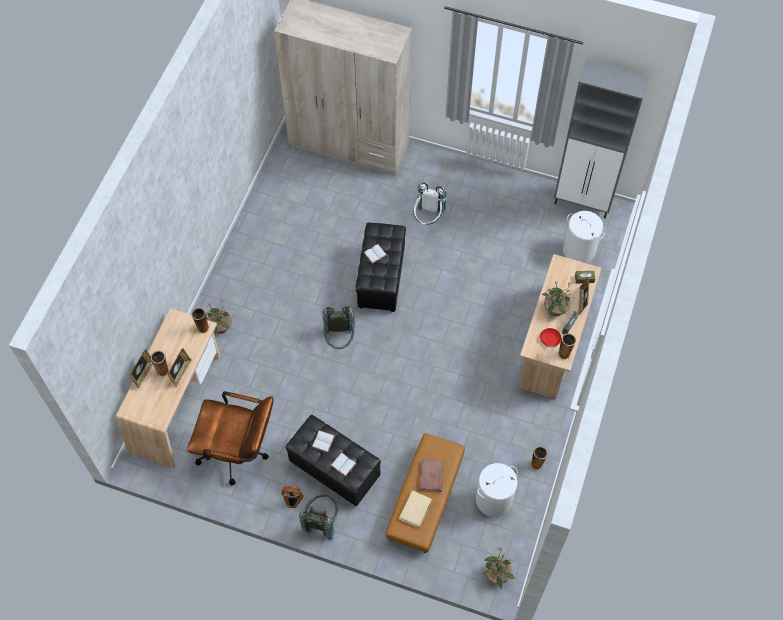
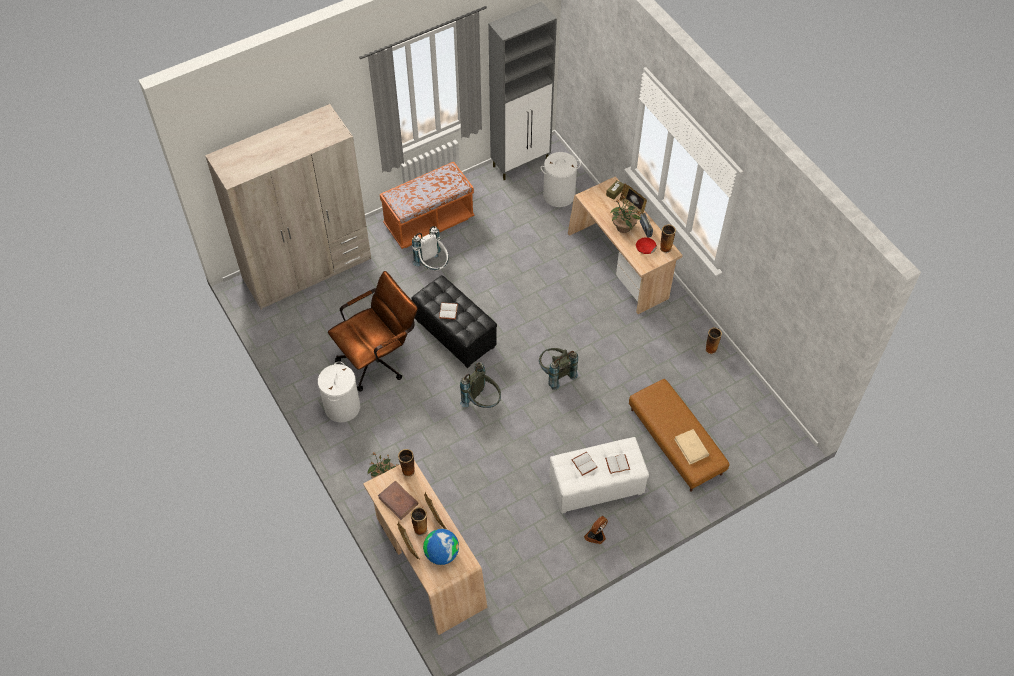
camera: 50 degrees left, 5 degrees down
brown office chair [187,391,274,485] -> brown office chair moved to [328,271,418,392]
black ottoman [285,415,381,506] -> white ottoman [549,437,649,514]
grey backpack [299,494,338,540] -> grey backpack moved to [539,348,578,390]
brown book [419,459,444,492] -> brown book moved to [378,481,418,520]
white laundry basket [476,463,518,517] -> white laundry basket moved to [318,361,360,422]
potted plant [482,548,515,589] -> none
none -> orange bench [380,162,475,249]
none -> globe [423,529,459,565]

